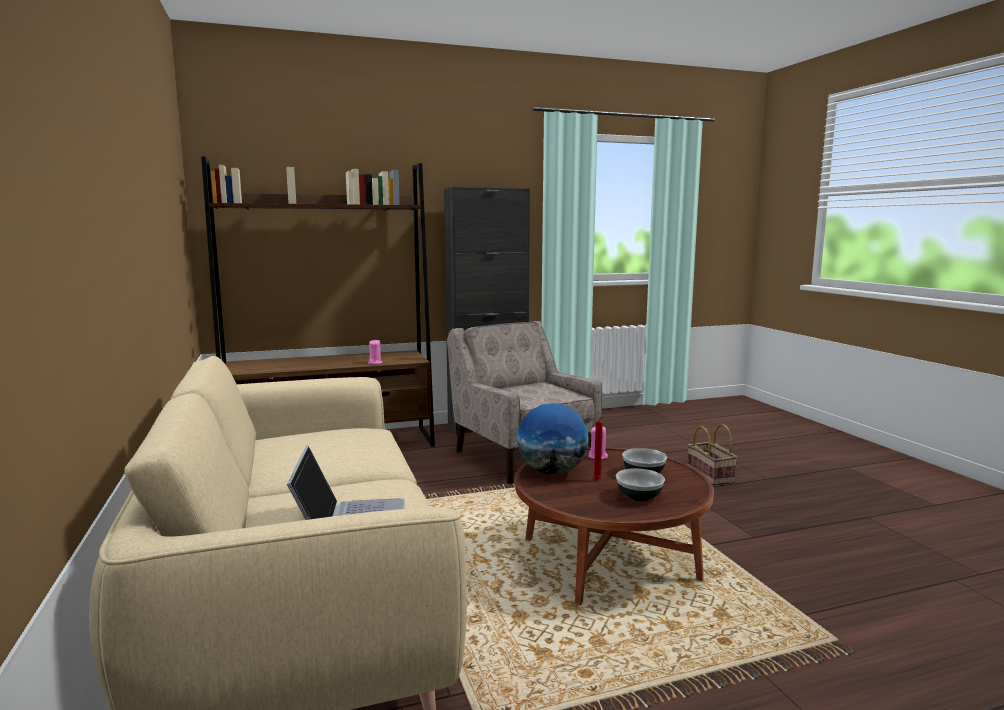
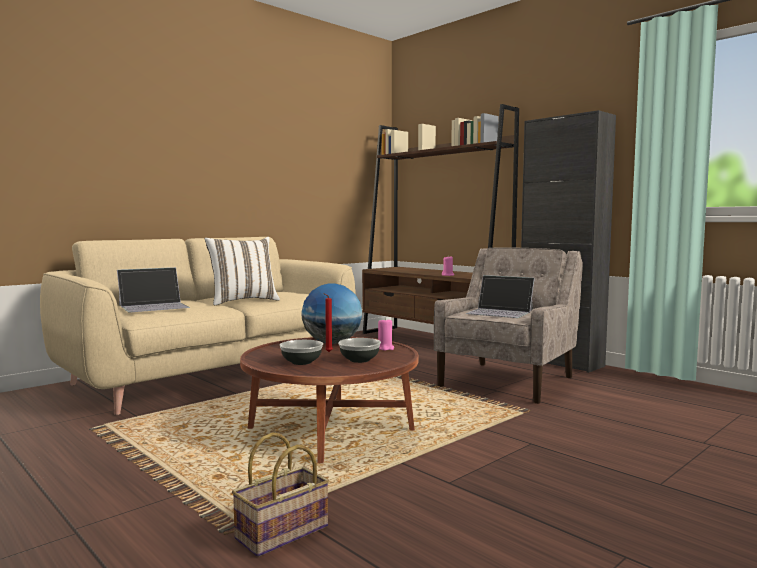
camera: 65 degrees right, 5 degrees down
basket [687,424,737,486] -> basket moved to [232,433,329,557]
none -> white pillow [205,237,280,305]
none -> laptop [466,275,535,318]

